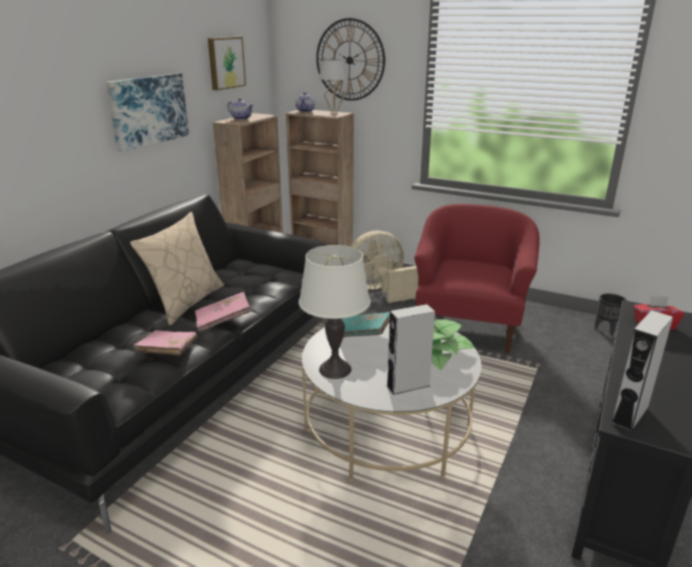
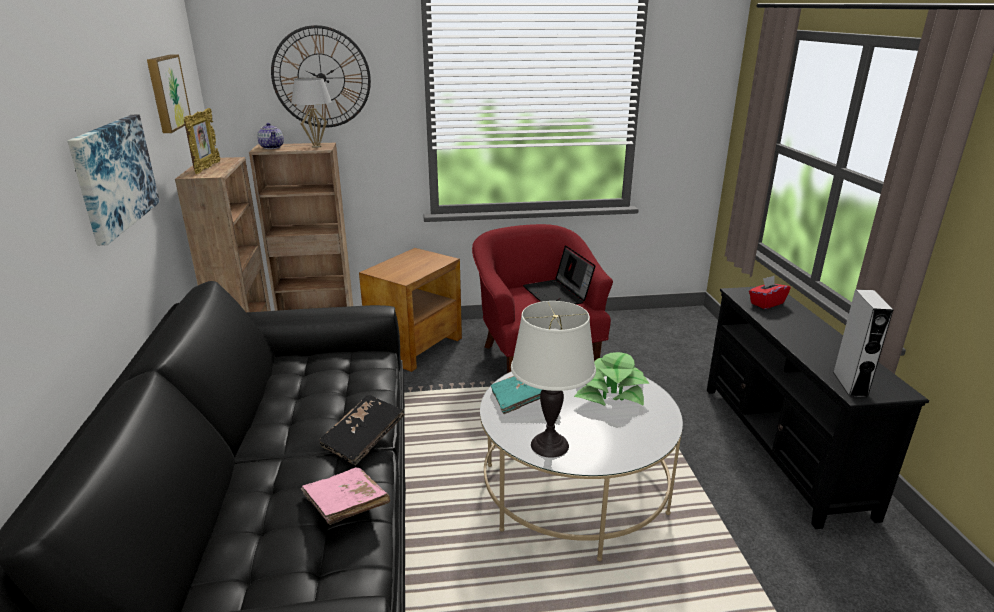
camera: 35 degrees left, 0 degrees up
beige pillow [130,212,224,325] -> none
pink book [195,292,251,332] -> black book [319,395,404,465]
teapot [228,98,254,120] -> picture frame [184,108,220,174]
beige fan [351,230,418,303] -> brown side table [359,248,462,372]
grey speaker [387,304,435,395] -> none
black planter [595,293,627,336] -> none
none -> laptop [523,245,596,304]

